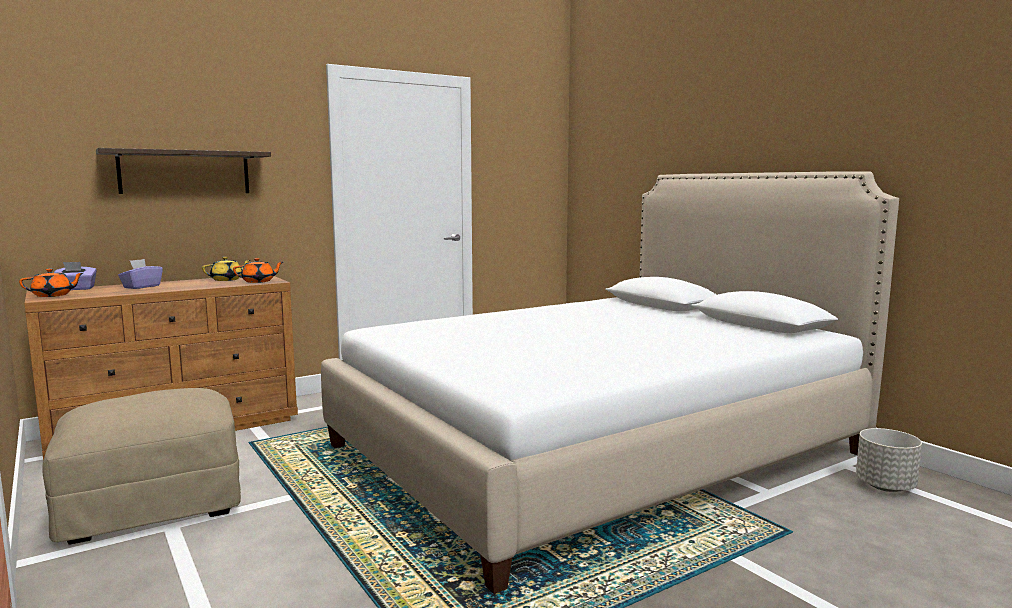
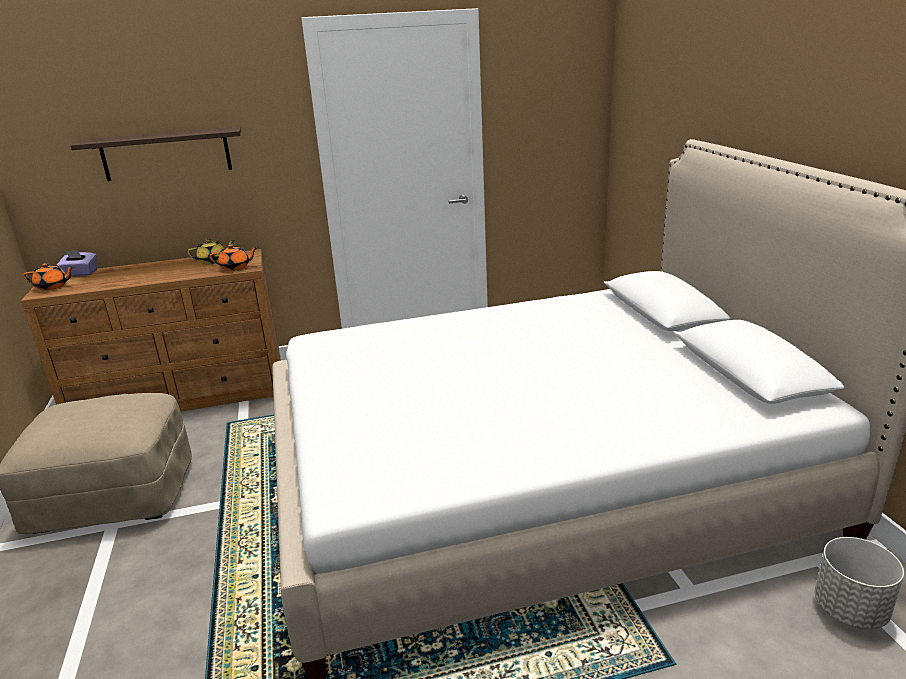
camera: 20 degrees right, 15 degrees up
purple tissue box [118,259,163,289] -> none

